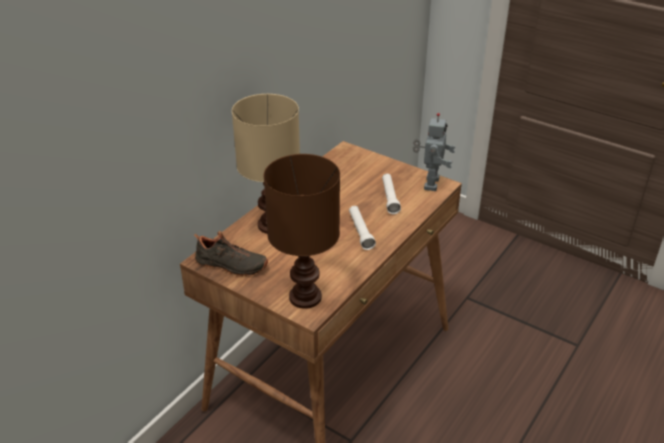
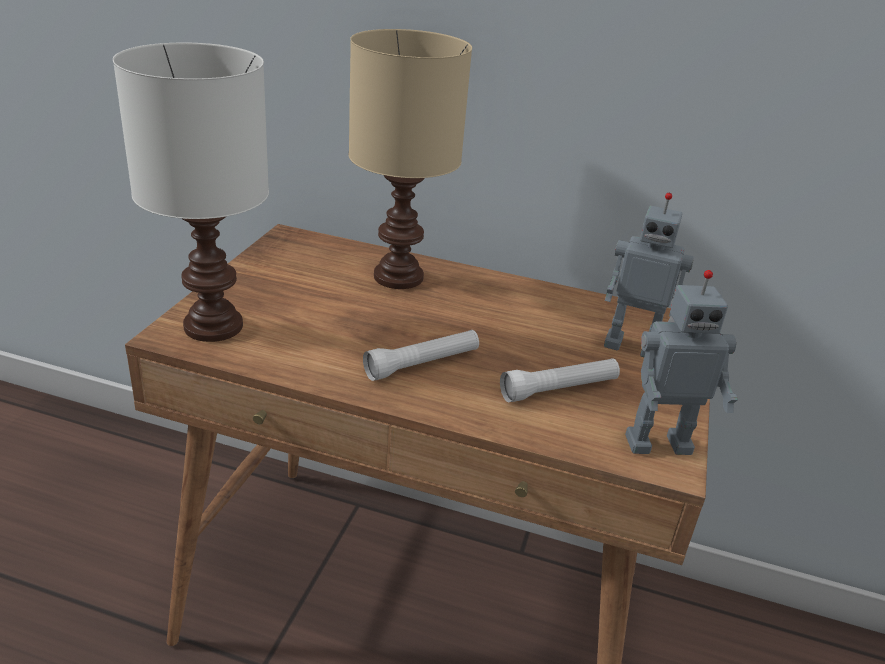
camera: 70 degrees right, 5 degrees down
black shoe [194,231,268,276] -> none
brown table lamp [264,154,340,309] -> white table lamp [113,43,269,342]
none -> toy robot [604,193,694,357]

